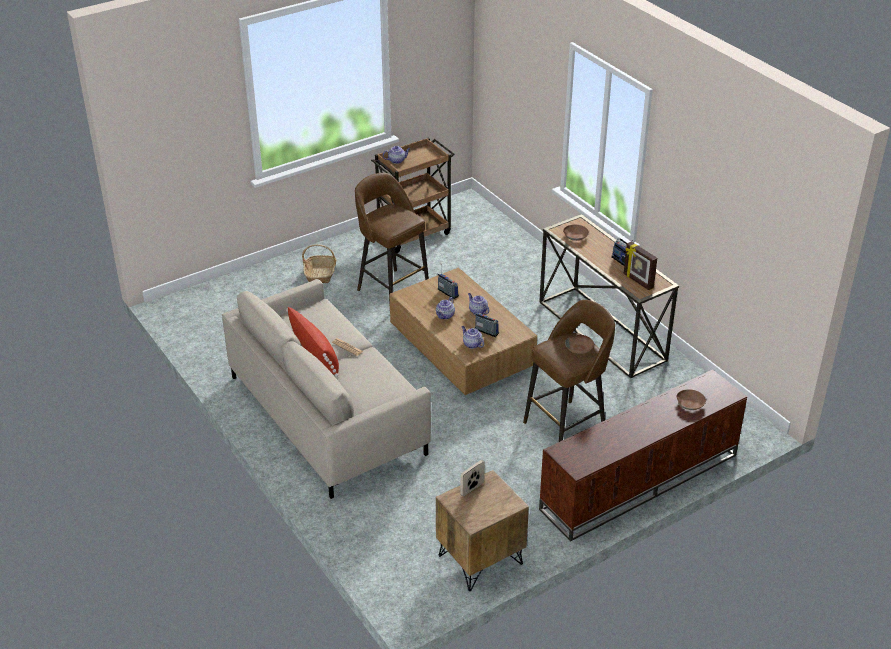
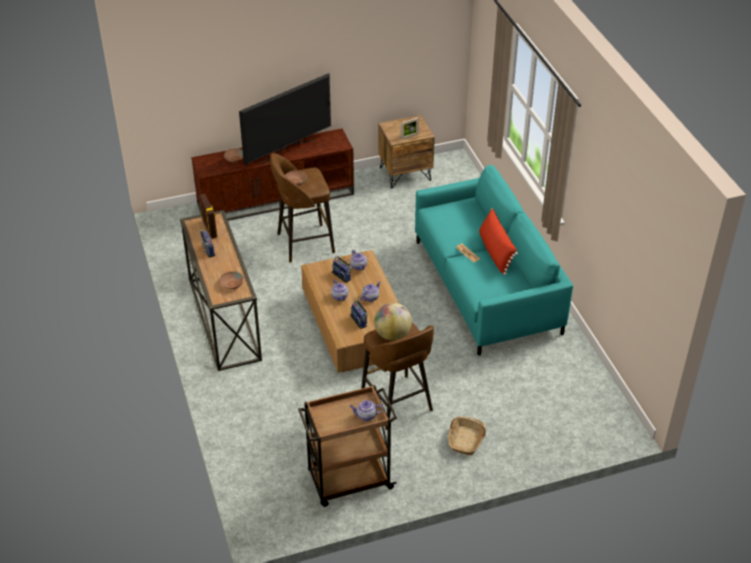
camera: 165 degrees left, 5 degrees up
beige sofa [222,279,431,499] -> turquoise sofa [415,165,573,356]
none -> television [239,73,331,165]
none -> globe [374,303,412,341]

